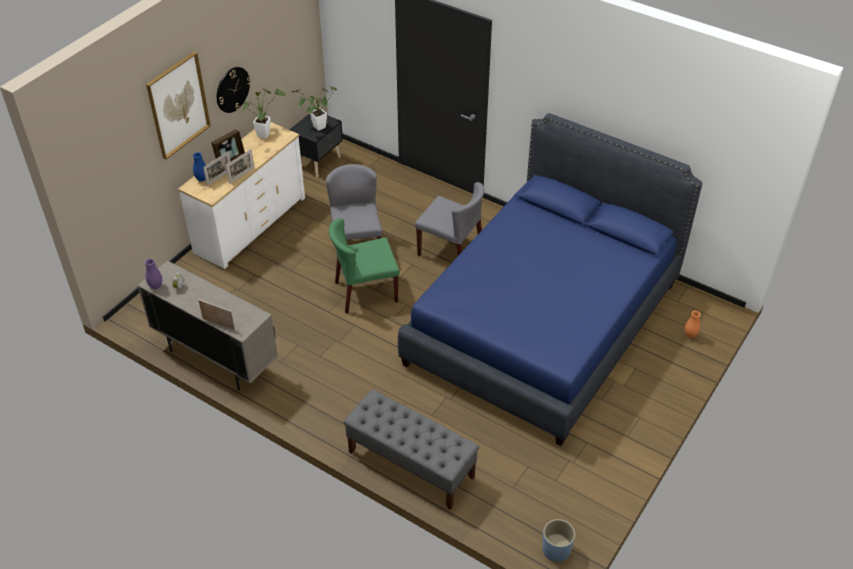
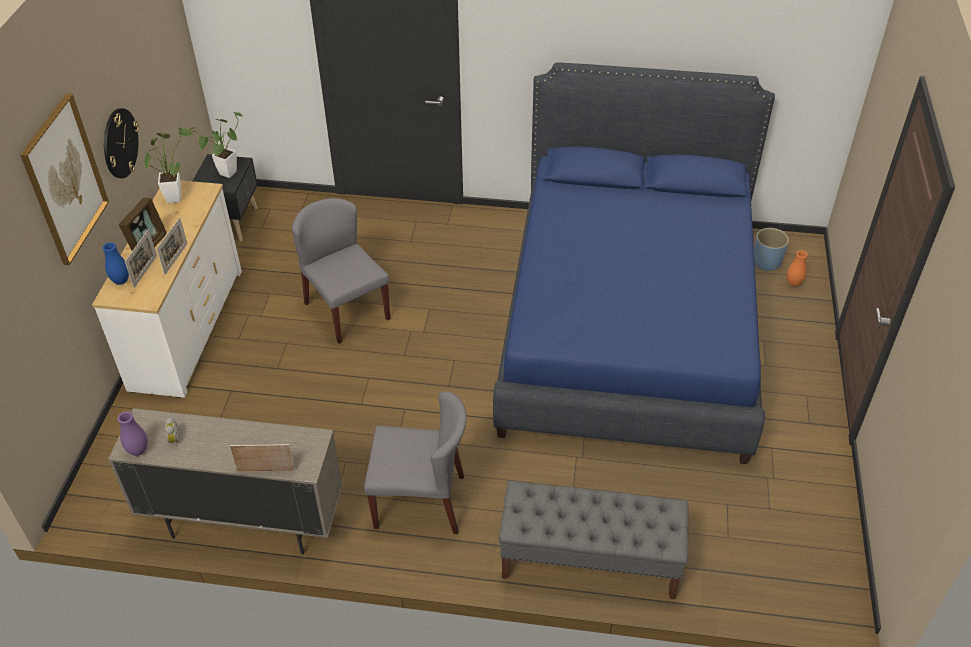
camera: 25 degrees left, 0 degrees up
green chair [329,218,400,313] -> none
grey chair [415,182,485,256] -> grey chair moved to [364,391,467,534]
blue planter [542,519,575,562] -> blue planter moved to [754,228,789,272]

